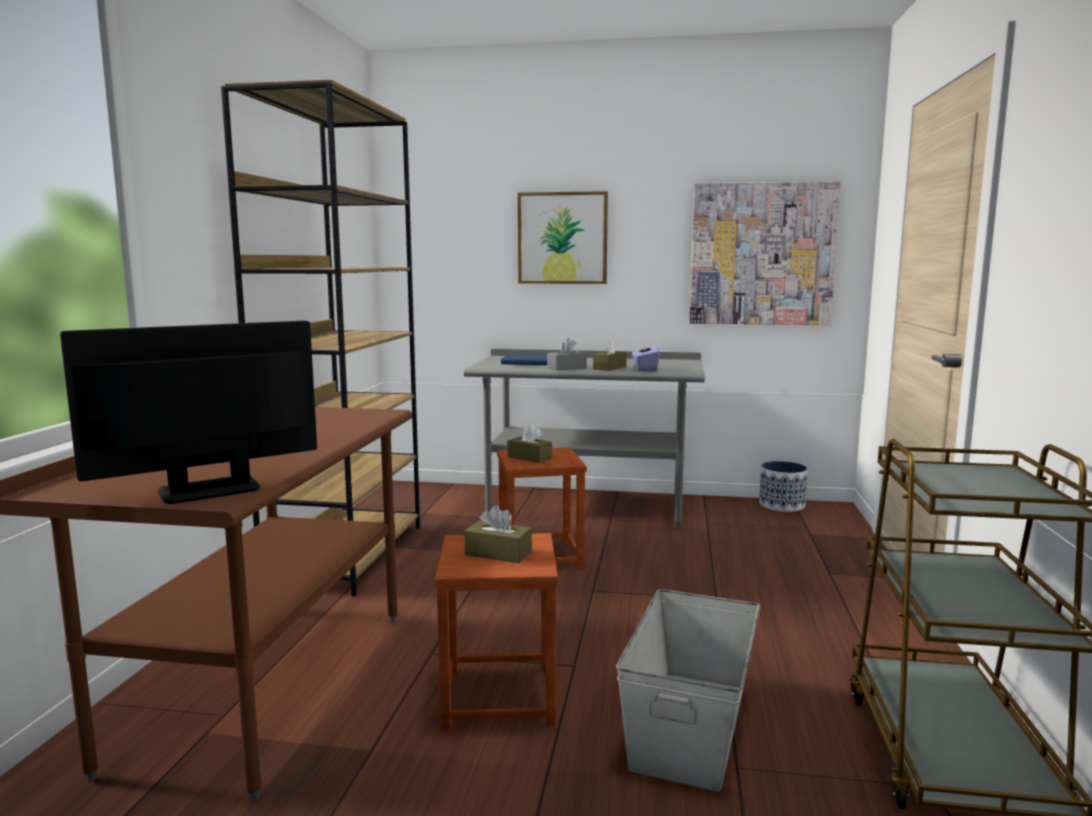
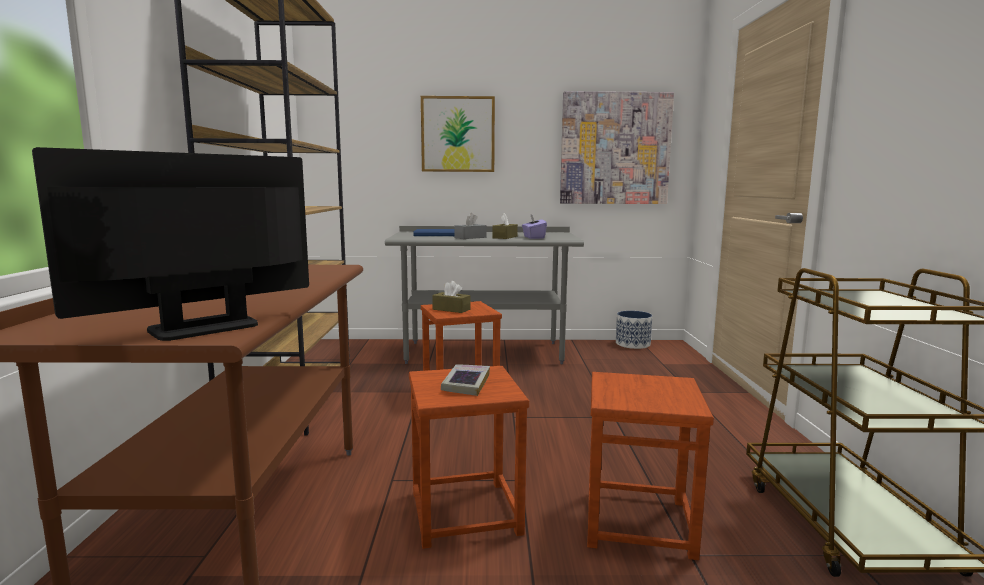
camera: 10 degrees left, 0 degrees up
brown tissue box [464,505,532,563] -> book [441,364,490,396]
grey storage box [616,589,761,792] -> brown stool [587,372,714,560]

